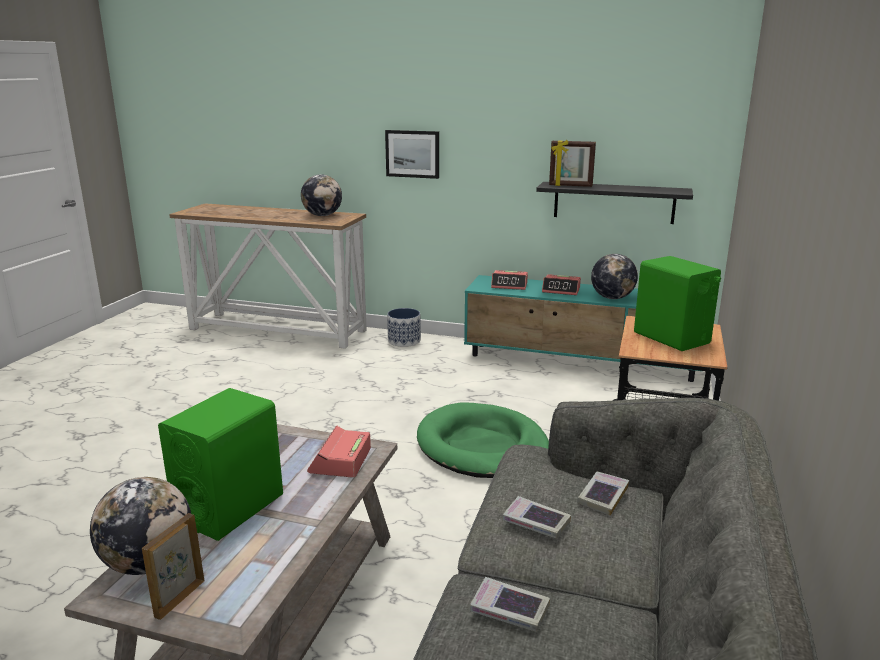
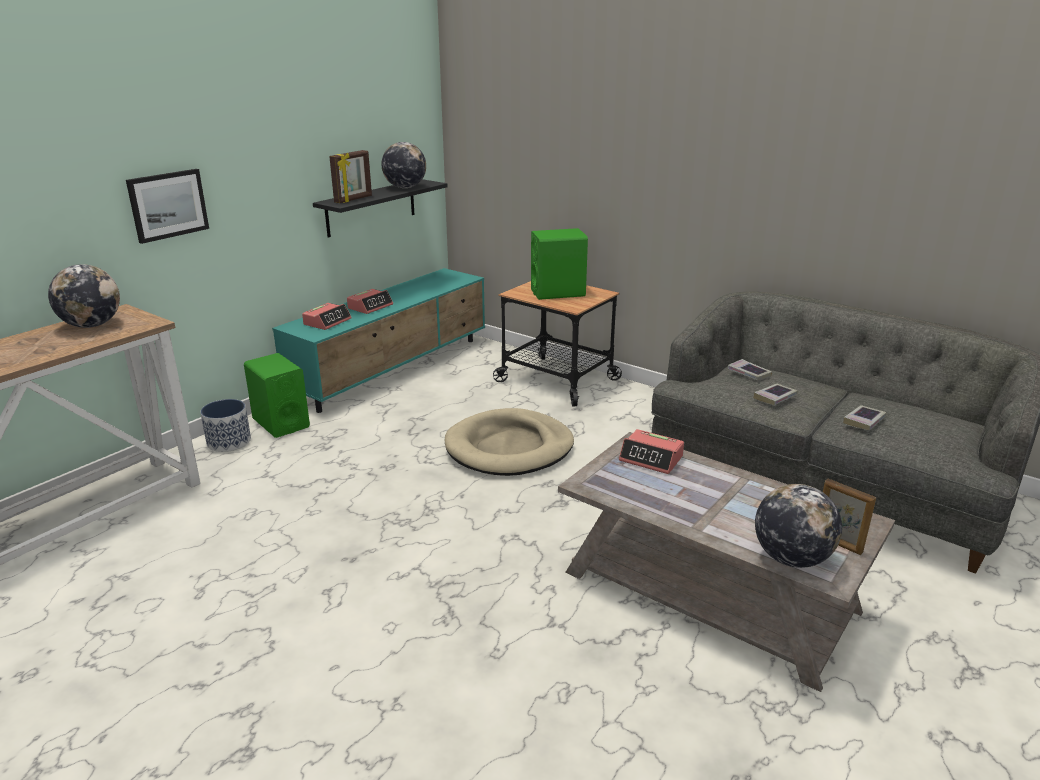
camera: 70 degrees left, 5 degrees up
green speaker [158,388,283,541] -> green speaker moved to [244,353,310,438]
green dog bed [417,402,549,478] -> beige dog bed [445,408,574,476]
globe [591,254,638,299] -> globe moved to [382,142,426,188]

